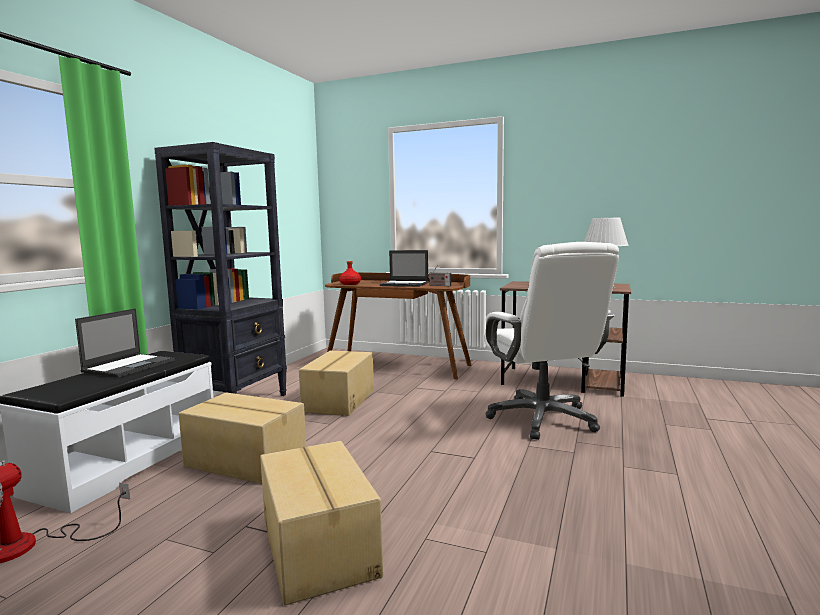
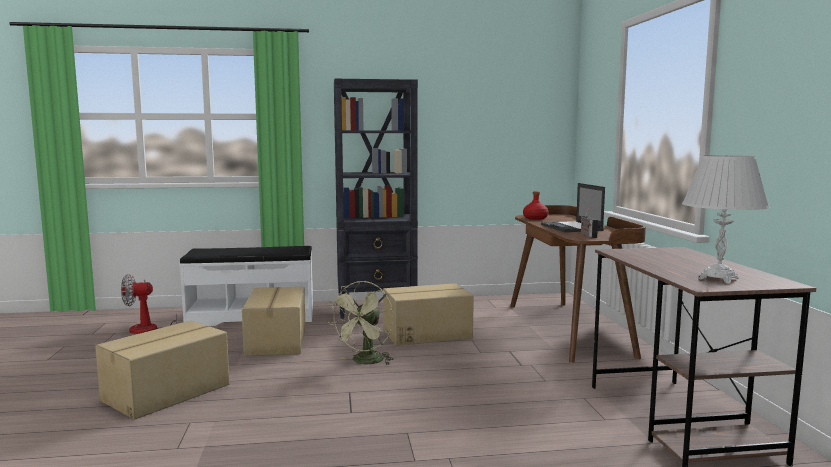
camera: 60 degrees right, 0 degrees up
laptop [75,308,175,377] -> none
white office chair [484,242,619,440] -> none
none -> green fan [328,281,394,365]

